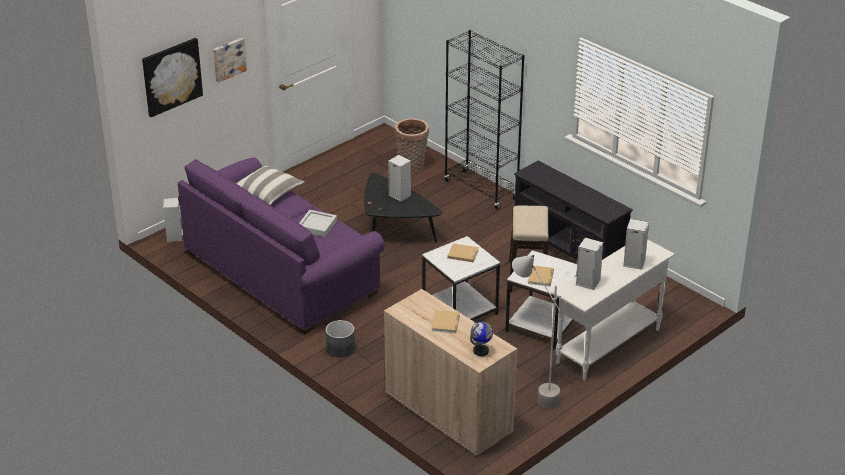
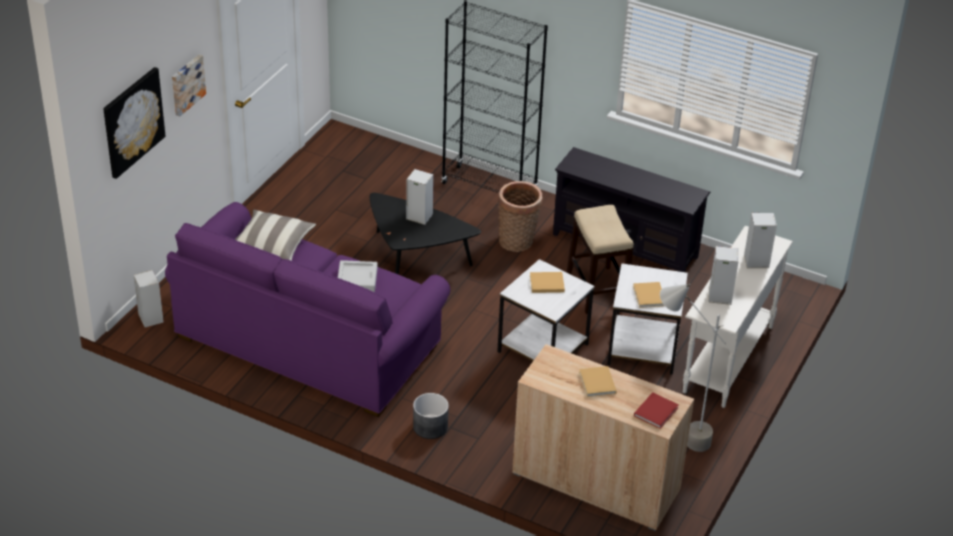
camera: 20 degrees left, 5 degrees up
basket [394,118,429,173] -> basket moved to [498,181,542,252]
globe [470,322,493,356] -> red book [634,392,678,429]

